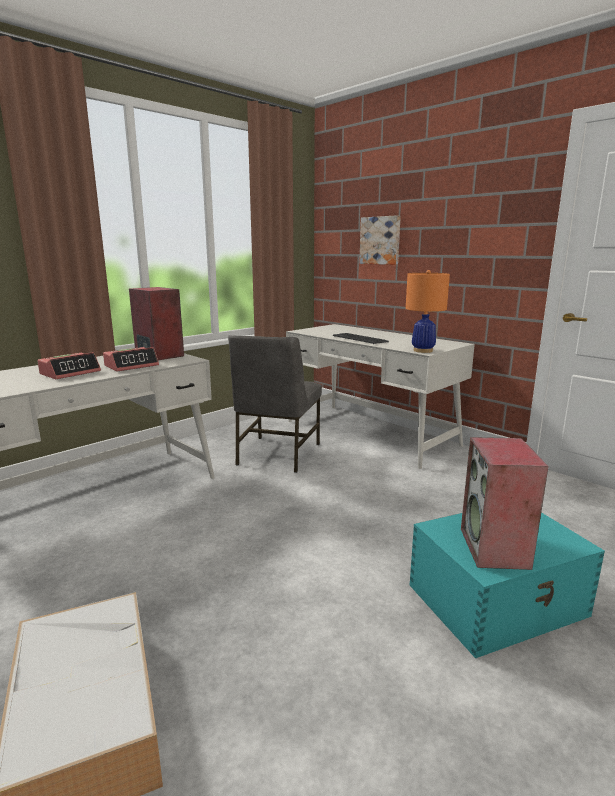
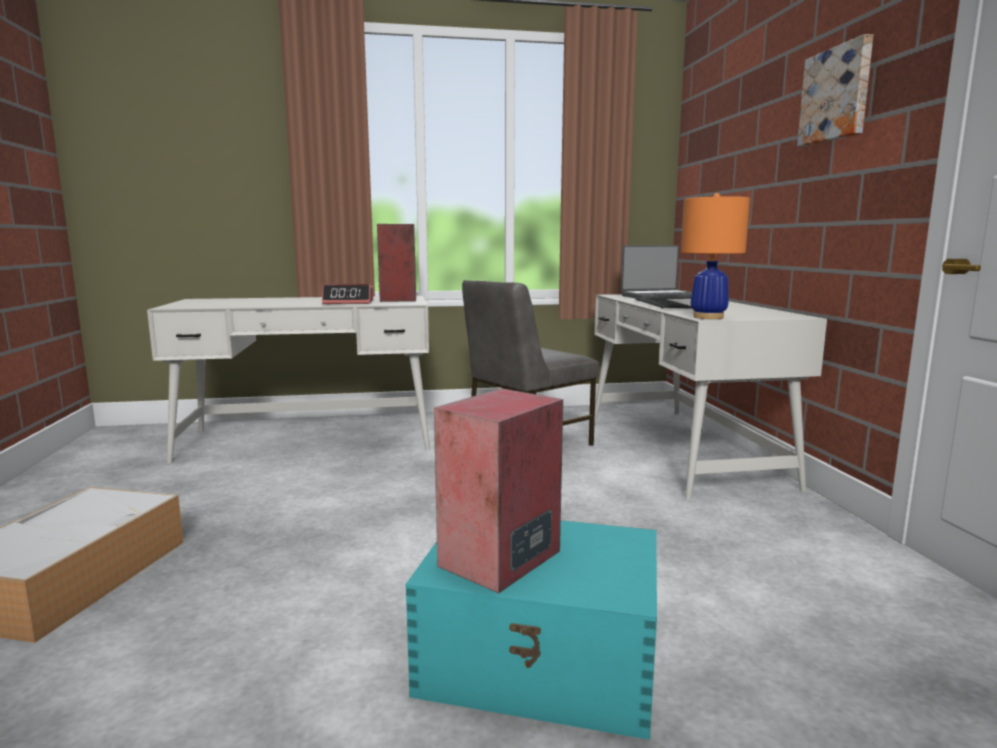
camera: 35 degrees right, 5 degrees down
alarm clock [37,352,101,379] -> none
picture [359,215,401,265] -> picture moved to [797,34,873,147]
none -> laptop [621,245,692,299]

